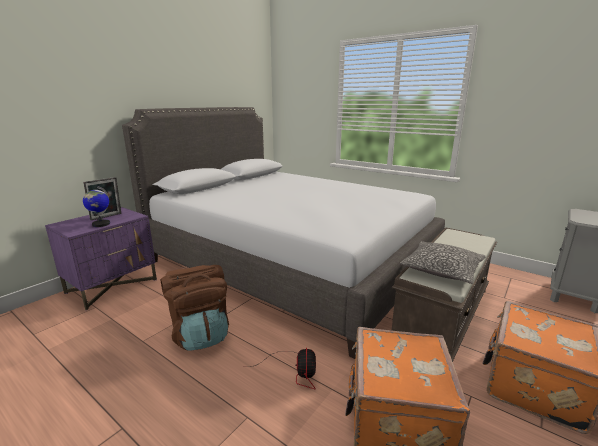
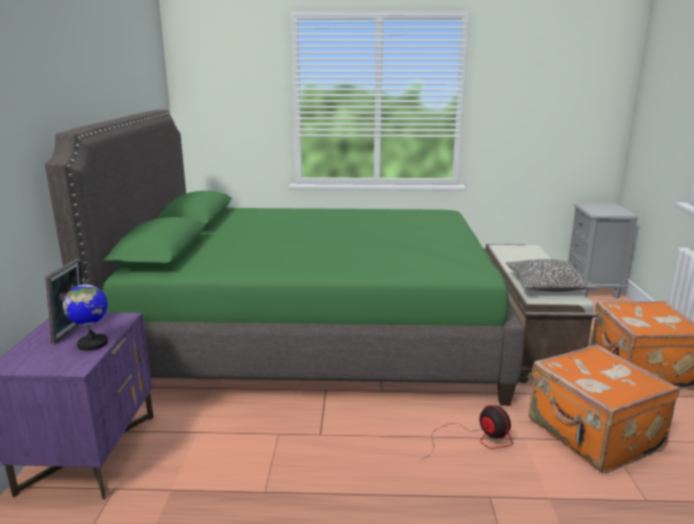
camera: 35 degrees left, 0 degrees up
grey bed [122,107,445,359] -> green bed [45,110,525,406]
brown backpack [161,265,229,350] -> none

